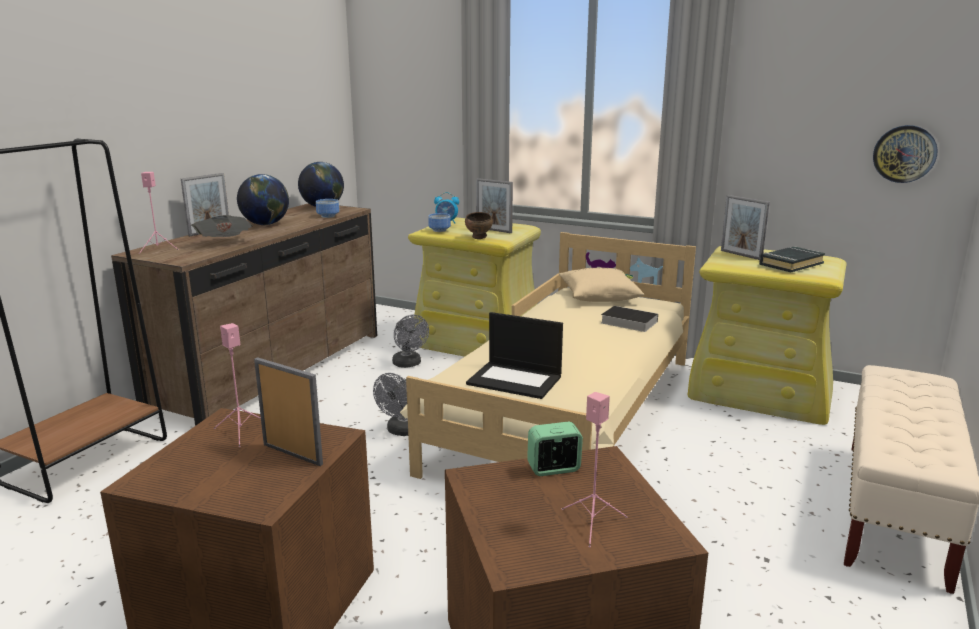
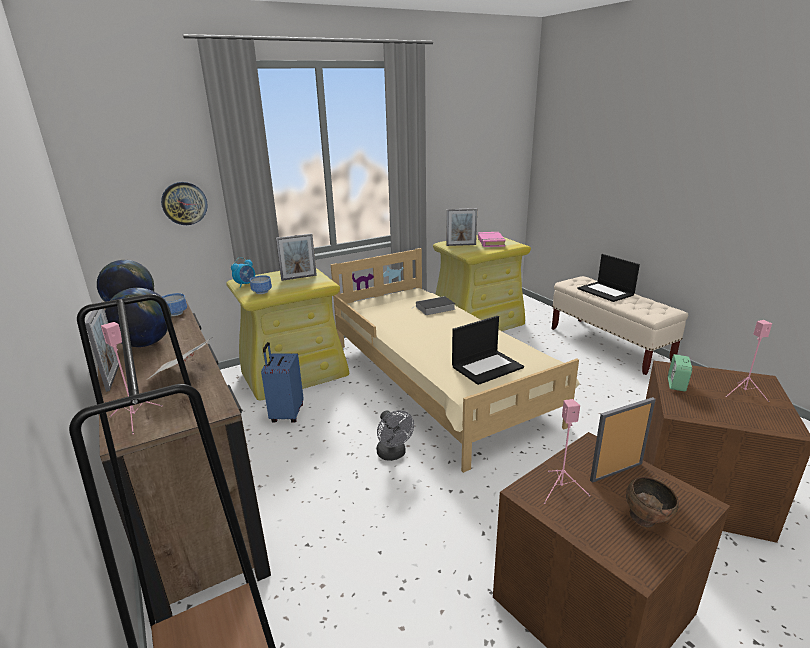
camera: 55 degrees left, 5 degrees up
grey fan [392,315,429,368] -> blue suitcase [261,342,304,423]
brown bowl [465,212,493,239] -> brown bowl moved to [626,476,679,527]
beige pillow [559,268,644,302] -> none
black book [759,246,825,272] -> pink book [478,232,506,247]
wall clock [873,125,938,183] -> wall clock moved to [161,182,208,225]
none -> laptop [577,254,640,302]

